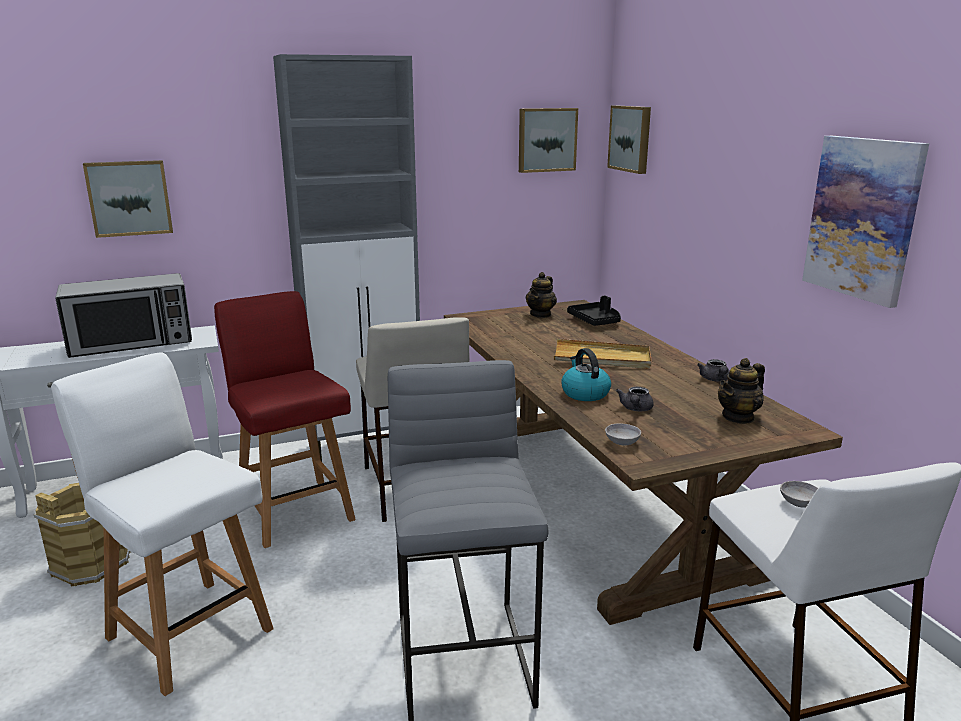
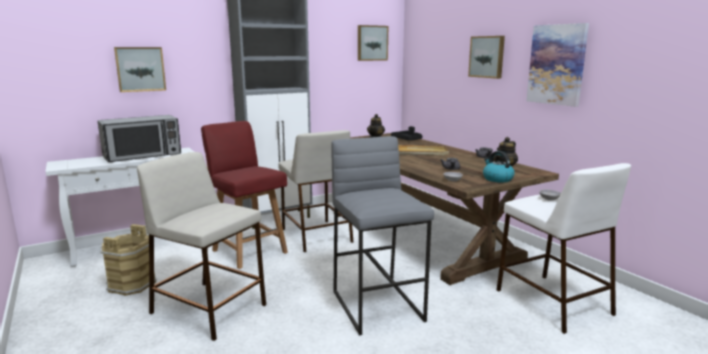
camera: 10 degrees left, 5 degrees down
white chair [51,352,274,696] -> beige stool [137,152,266,341]
kettle [561,348,611,401] -> kettle moved to [483,151,515,183]
picture [607,105,651,174] -> picture moved to [468,36,505,79]

